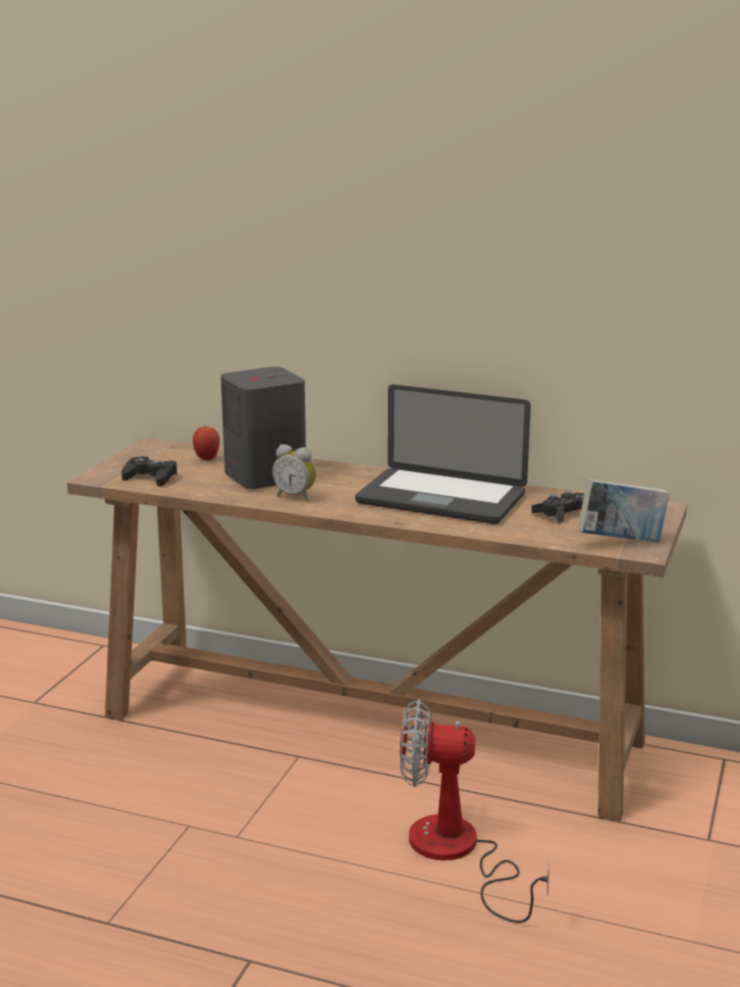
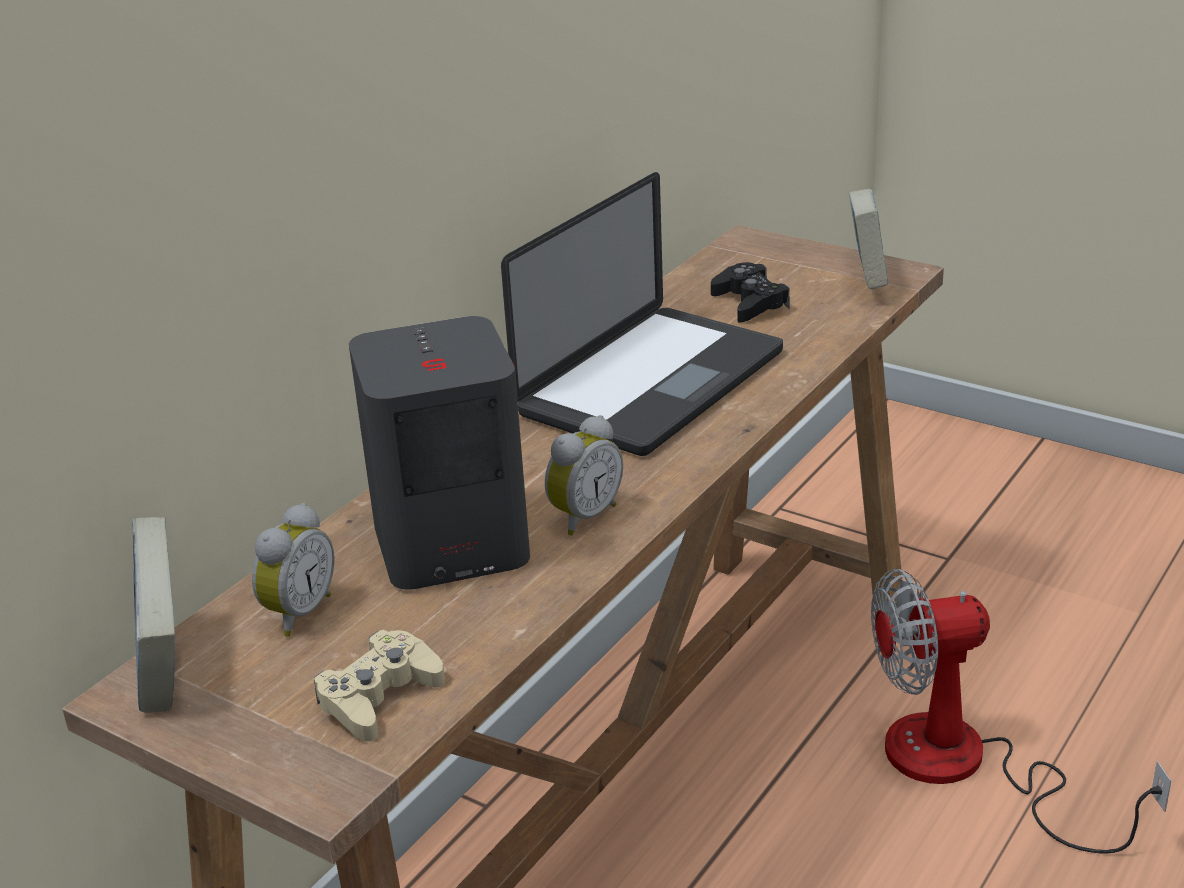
camera: 75 degrees left, 10 degrees up
black game controller [121,456,177,487] -> beige game controller [314,630,445,741]
apple [192,425,220,460] -> alarm clock [252,503,335,637]
fan [400,699,549,923] -> fan turned 60 degrees clockwise [871,569,1171,854]
none -> book [132,517,175,713]

